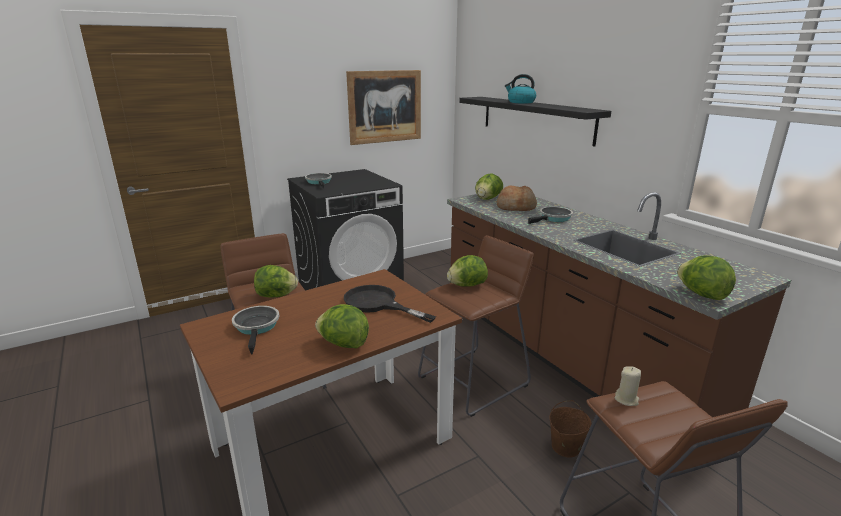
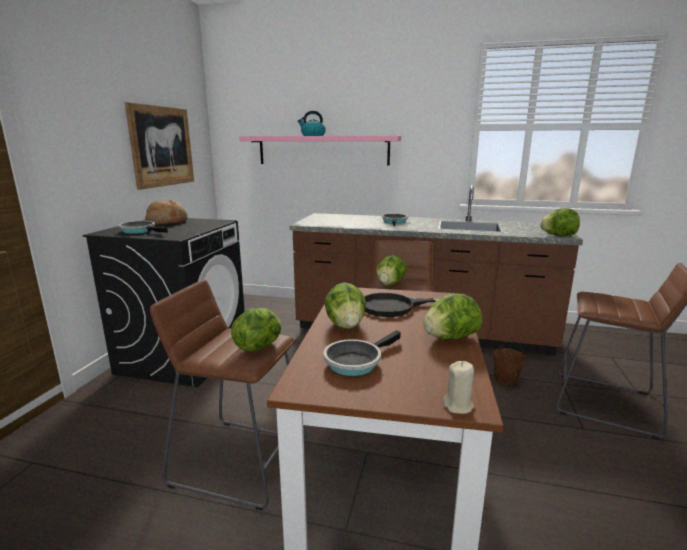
camera: 45 degrees left, 5 degrees down
frying pan [232,306,279,354] -> frying pan turned 75 degrees counterclockwise [323,330,401,376]
black shelf [459,97,611,146] -> pink shelf [239,136,401,166]
lettuce [475,173,503,200] -> lettuce moved to [325,282,366,329]
bread [497,185,537,211] -> bread moved to [145,200,188,225]
beige candle [614,367,641,406] -> beige candle moved to [443,361,474,414]

